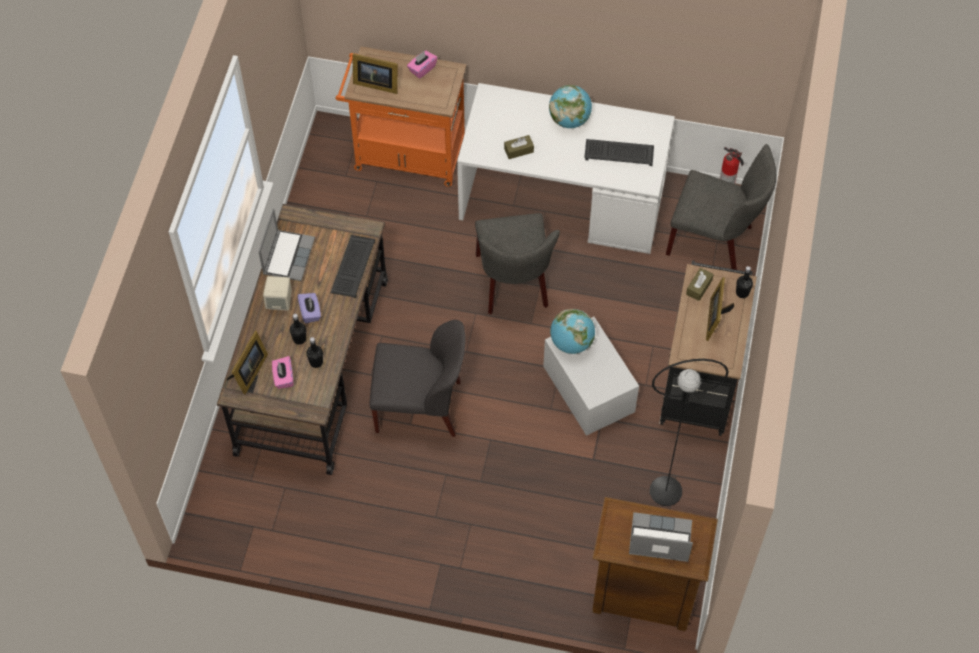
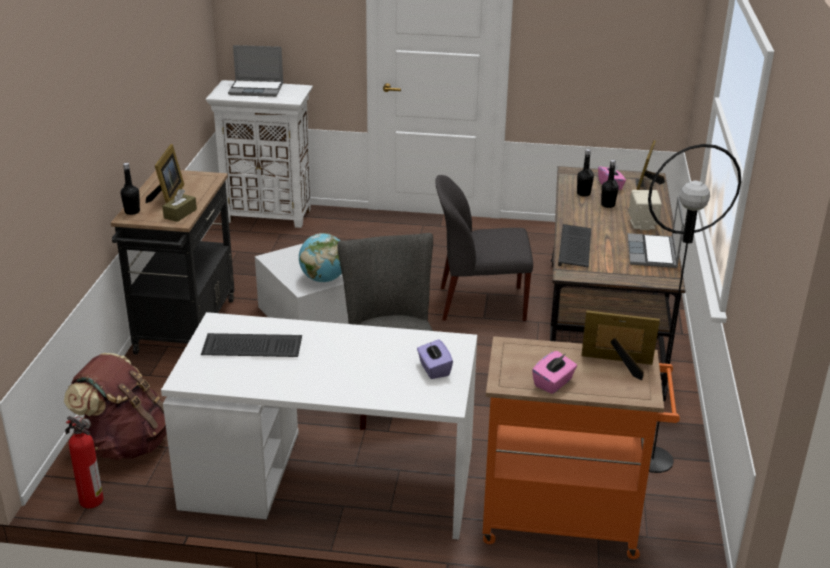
camera: 175 degrees right, 30 degrees down
purple tissue box [298,293,321,323] -> purple tissue box moved to [417,339,453,379]
brown tissue box [504,135,534,159] -> none
globe [549,85,592,128] -> none
brown cabinet [593,497,718,631] -> white cabinet [205,80,313,228]
black floor lamp [650,359,729,506] -> black floor lamp moved to [648,144,741,473]
grey chair [666,144,776,270] -> brown backpack [64,353,167,460]

